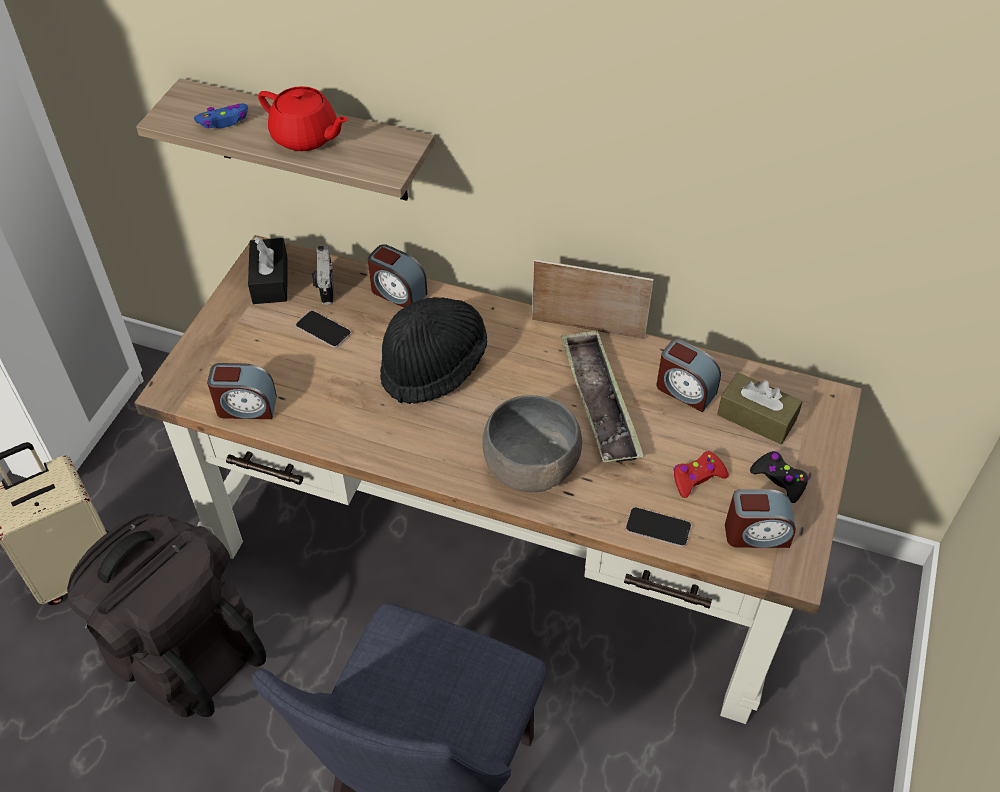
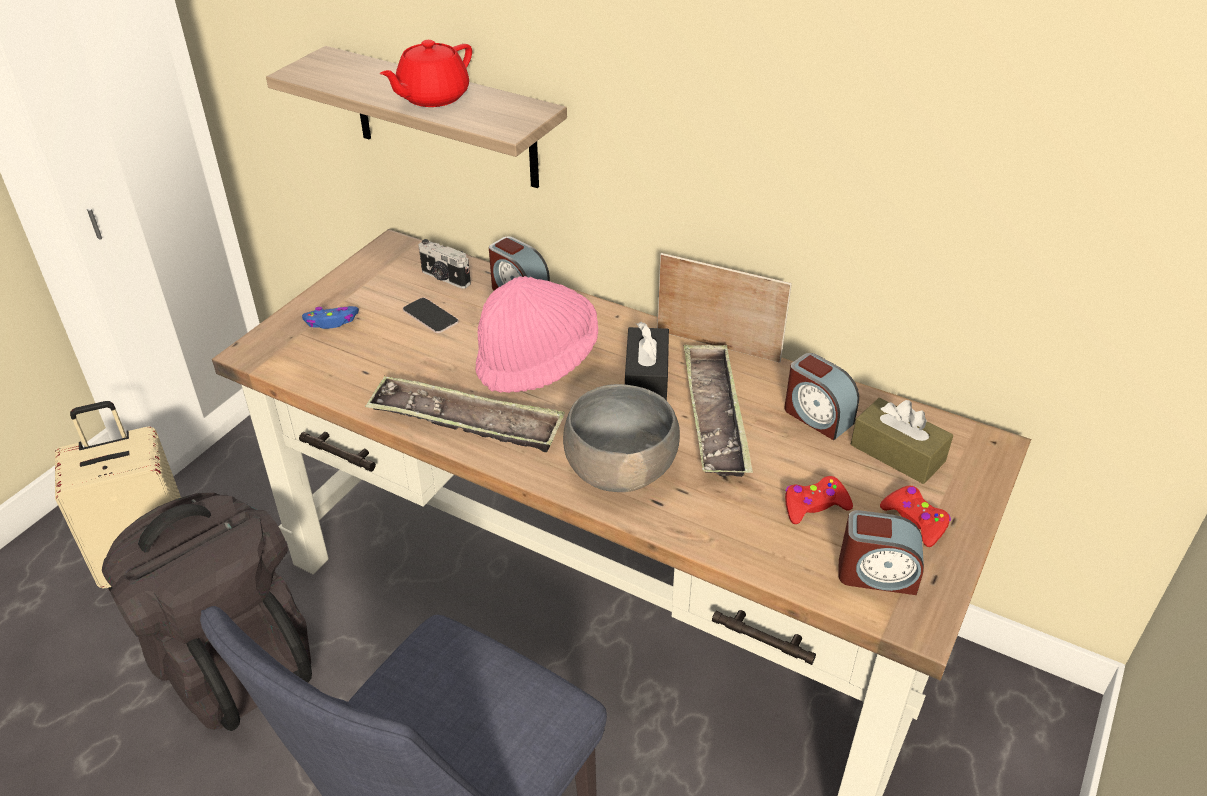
camera: 10 degrees right, 10 degrees down
blue game controller [194,104,248,129] -> blue game controller moved to [302,306,359,329]
alarm clock [207,363,277,419] -> none
black tissue box [248,237,288,304] -> black tissue box moved to [625,322,669,401]
red teapot [258,86,349,151] -> red teapot turned 90 degrees clockwise [380,40,472,107]
camera [312,246,334,305] -> camera turned 60 degrees counterclockwise [418,239,471,289]
black hat [380,297,487,404] -> pink hat [475,276,598,393]
phone [626,507,691,547] -> none
black game controller [750,451,809,503] -> red game controller [880,486,951,547]
none -> tray [365,376,565,452]

